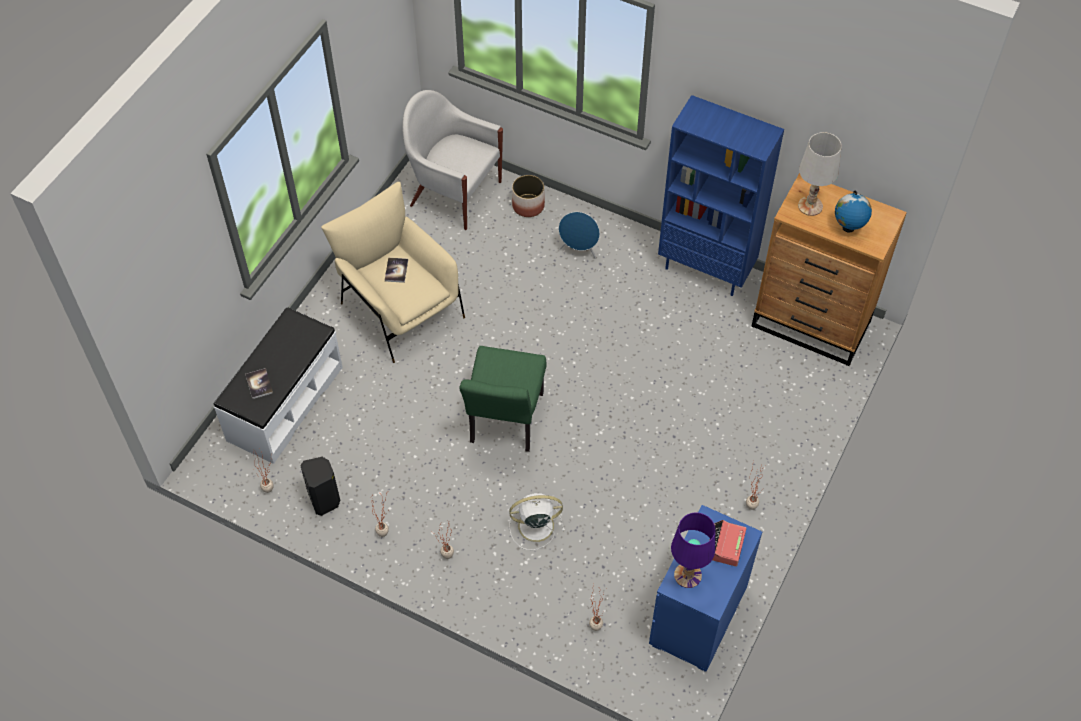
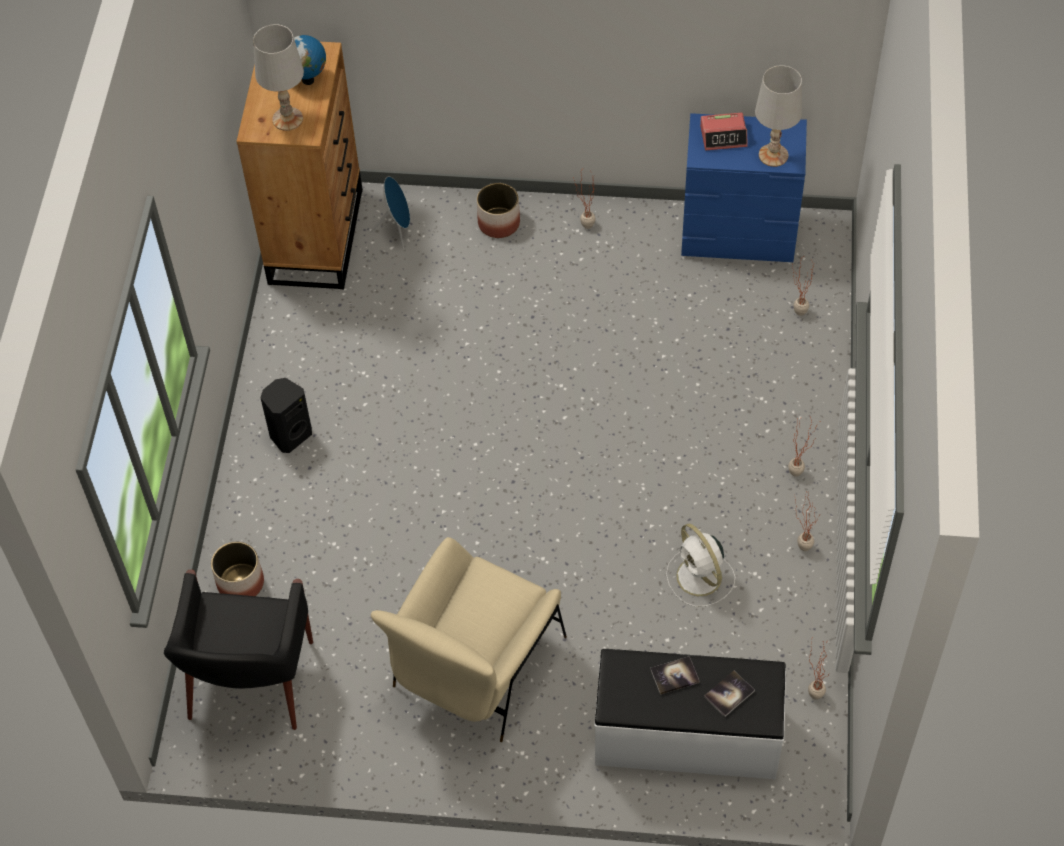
camera: 110 degrees left, 0 degrees up
black speaker [300,457,340,516] -> black speaker moved to [261,378,312,453]
book [385,258,408,283] -> book moved to [650,656,700,695]
white armchair [402,90,503,230] -> black armchair [164,569,313,730]
green chair [459,346,547,452] -> none
white fan [509,493,565,550] -> white fan moved to [666,524,735,607]
blue speaker [559,212,600,259] -> blue speaker moved to [370,176,410,249]
blue bookcase [658,95,784,296] -> none
purple table lamp [671,513,715,588] -> white table lamp [755,65,802,167]
none -> planter [477,183,520,238]

